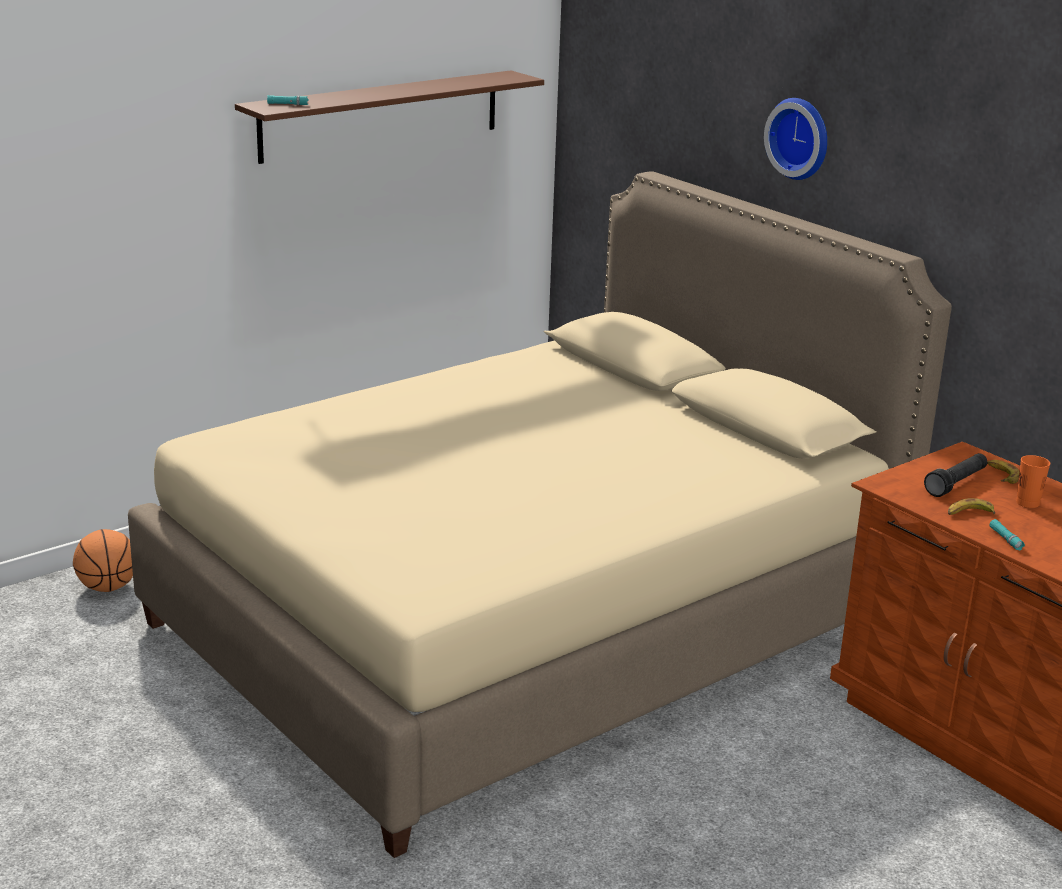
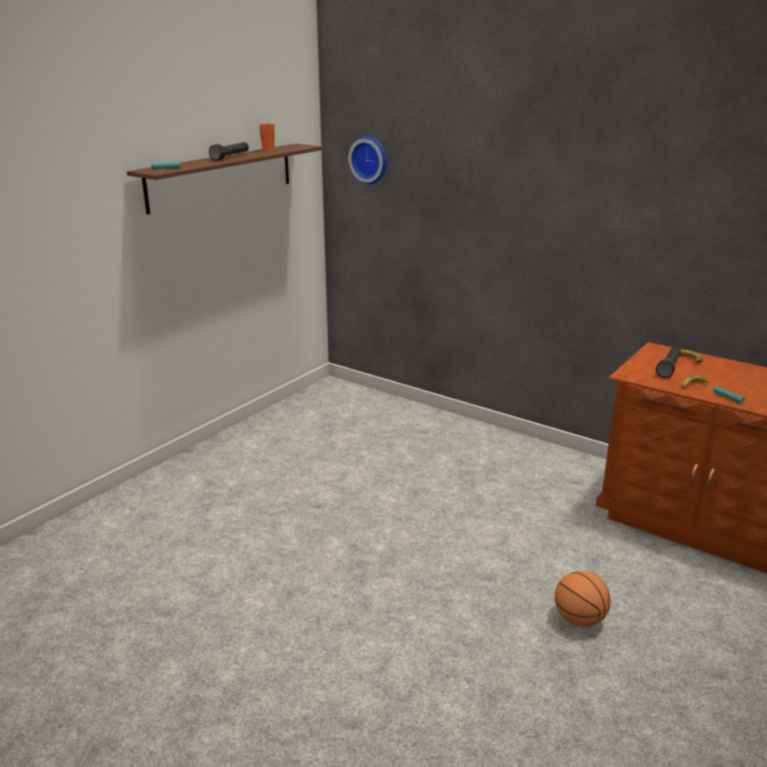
camera: 15 degrees left, 0 degrees up
basketball [73,529,133,592] -> basketball moved to [555,571,611,627]
beige bed [128,172,952,858] -> none
wall clock [764,98,827,180] -> wall clock moved to [348,136,387,184]
orange cup [1016,455,1050,508] -> orange cup moved to [259,124,275,151]
none -> black flashlight [209,142,249,161]

